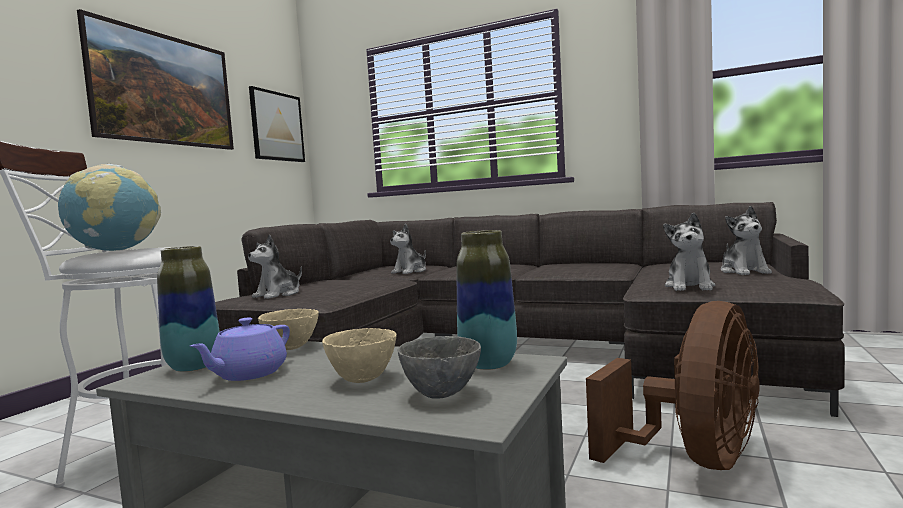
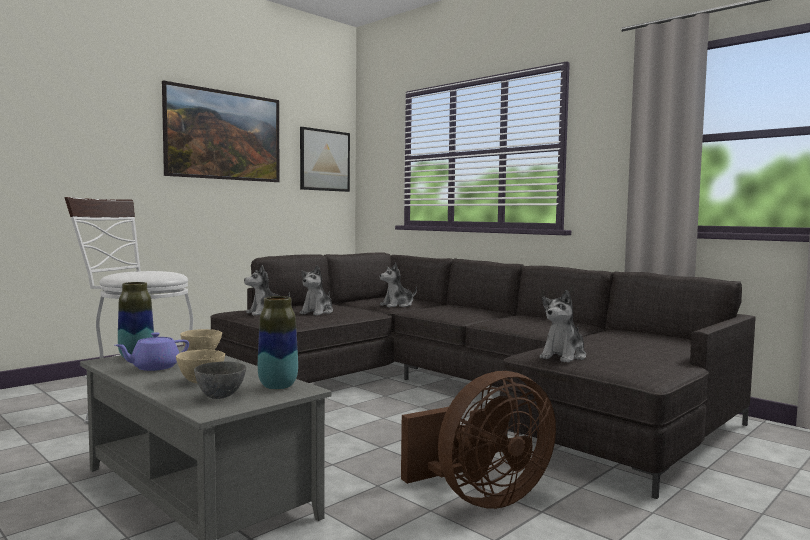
camera: 20 degrees right, 0 degrees up
globe [58,164,161,251] -> none
plush toy [721,206,772,275] -> plush toy moved to [300,265,333,315]

